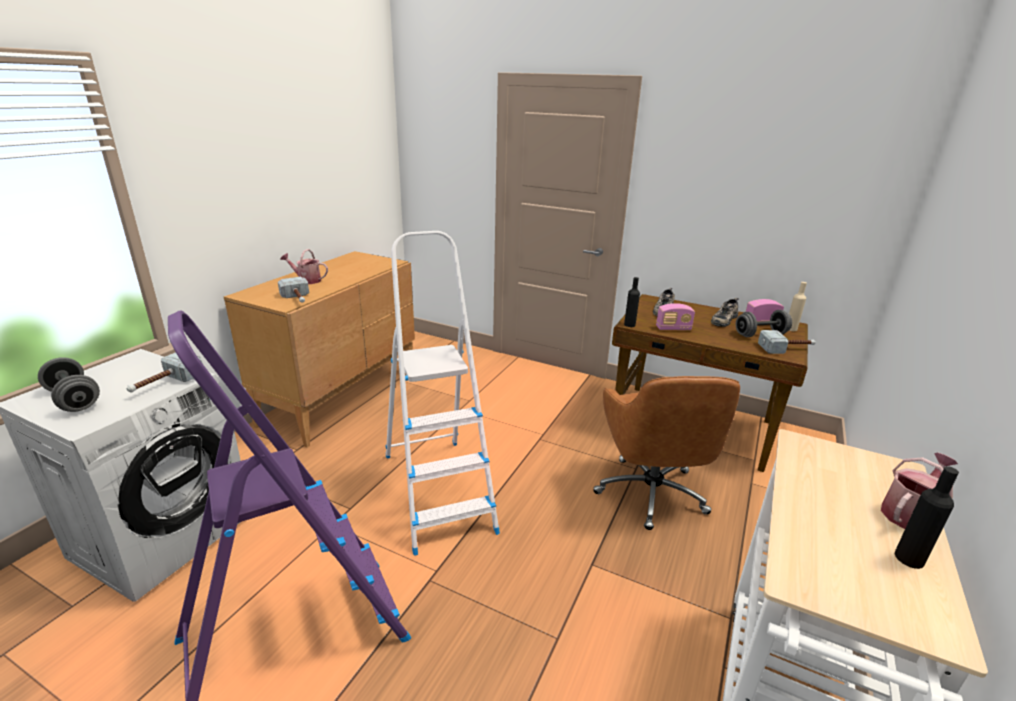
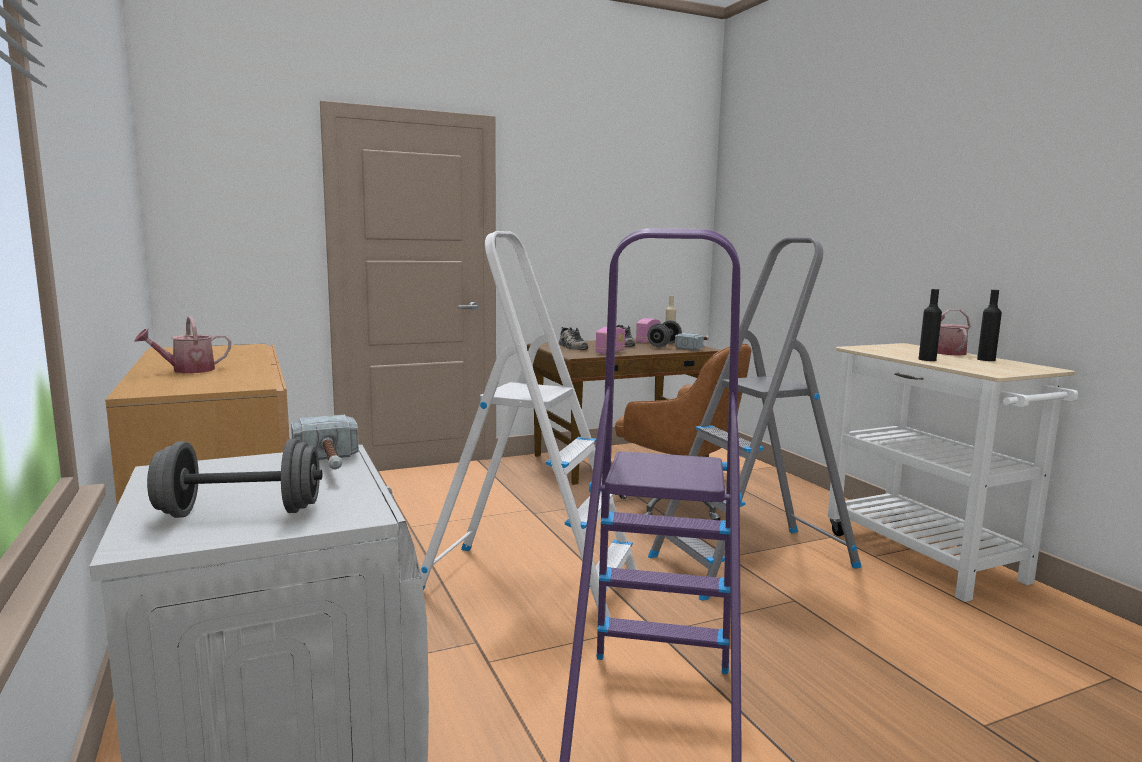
camera: 50 degrees left, 15 degrees down
hammer [278,277,309,303] -> none
black bottle [624,277,640,327] -> black bottle moved to [919,289,942,361]
none -> grey step ladder [648,237,862,601]

